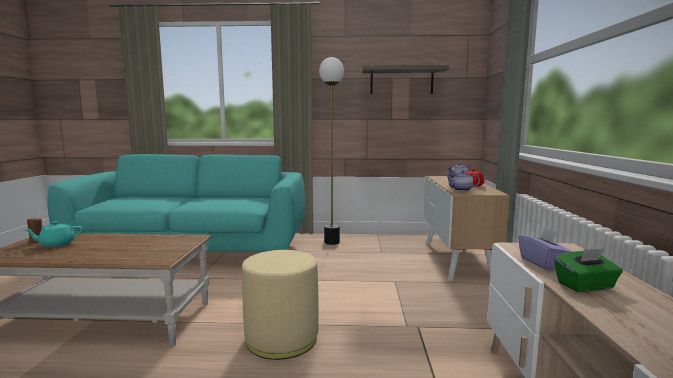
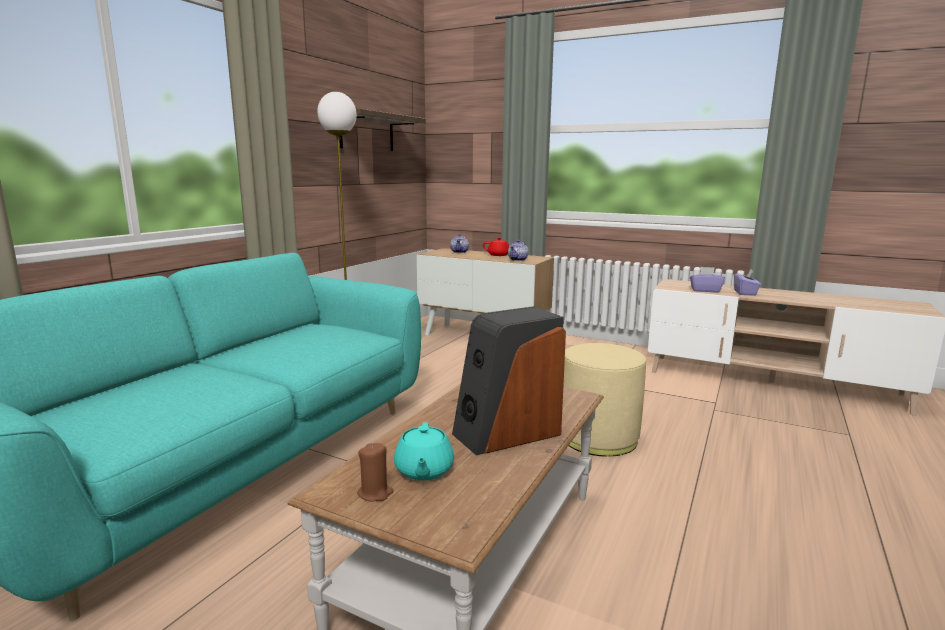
camera: 65 degrees left, 5 degrees up
green tissue box [554,249,623,292] -> purple tissue box [734,269,761,296]
none -> speaker [452,306,566,456]

